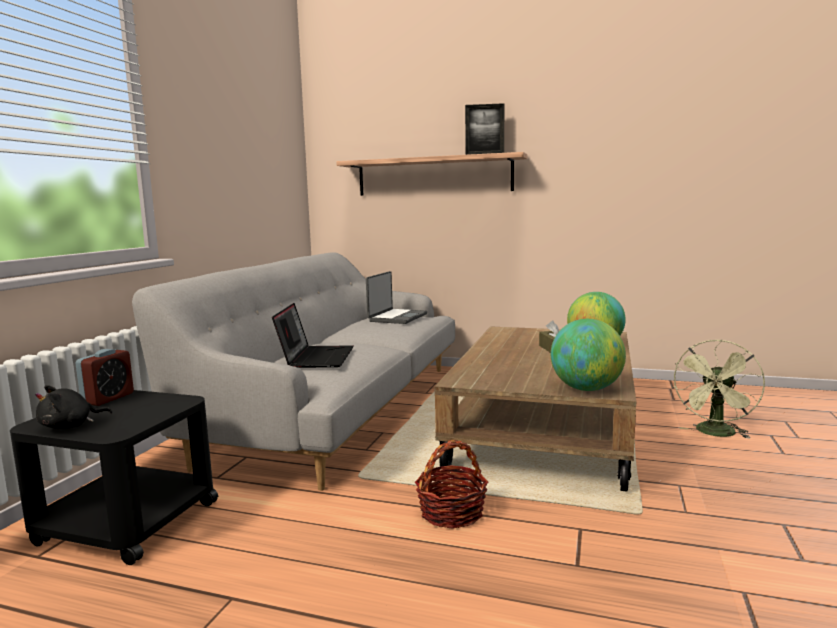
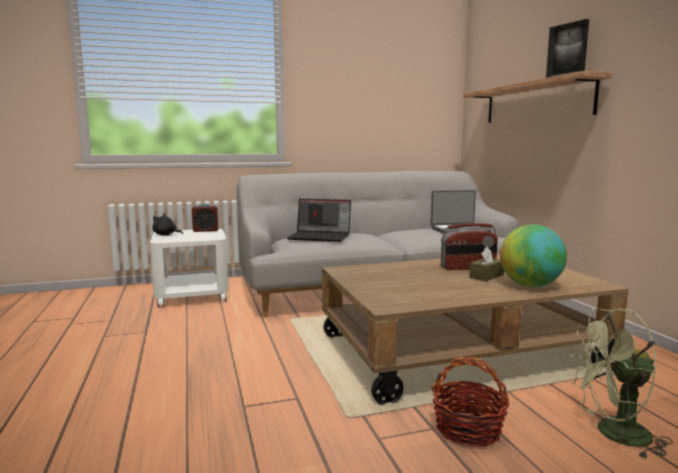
camera: 55 degrees right, 0 degrees up
black side table [10,390,219,565] -> white side table [150,229,229,308]
laptop [272,303,353,368] -> laptop turned 45 degrees clockwise [287,199,351,242]
basket [415,440,488,529] -> basket moved to [431,357,510,447]
globe [551,319,626,391] -> none
none -> radio [441,223,498,270]

